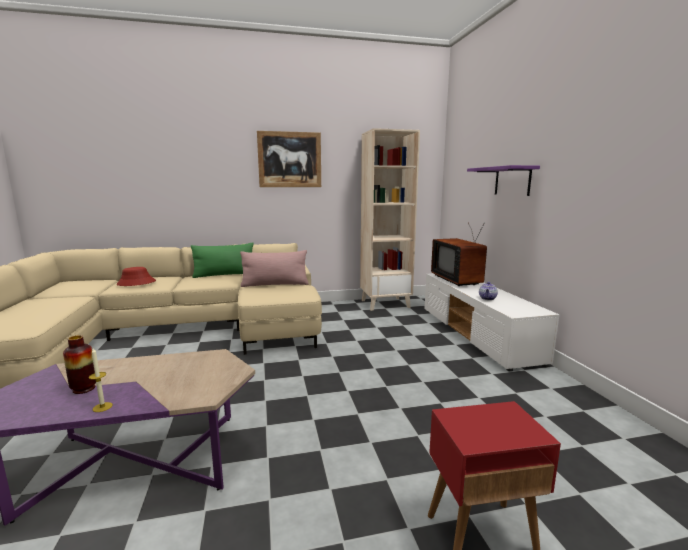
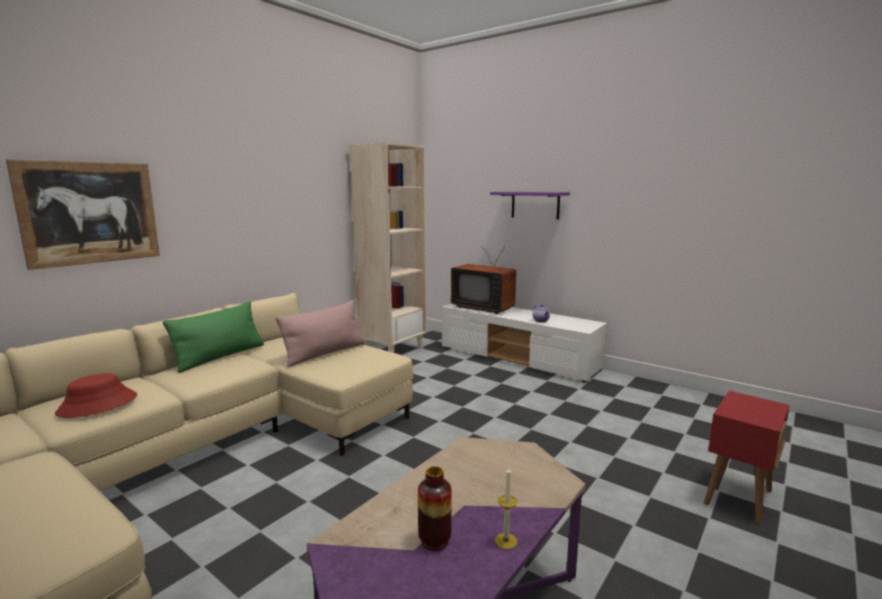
camera: 40 degrees left, 0 degrees up
picture [257,131,321,187] -> picture moved to [6,159,160,270]

